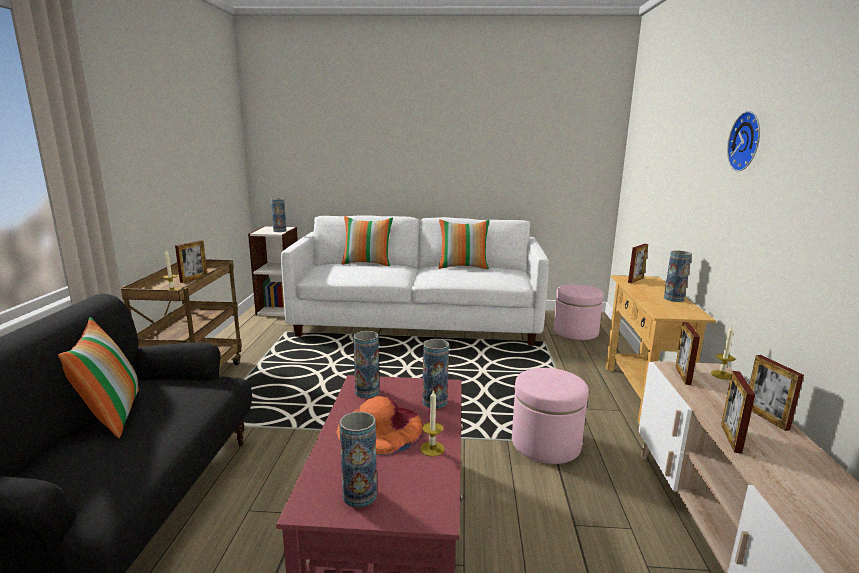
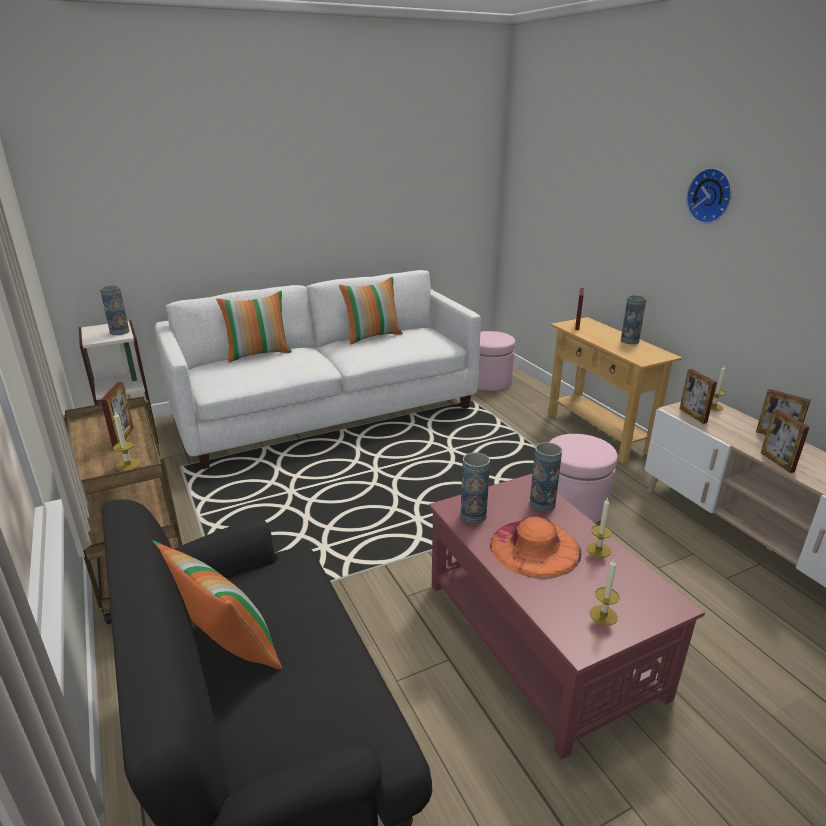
camera: 30 degrees left, 10 degrees up
vase [339,412,377,508] -> candle [590,558,619,626]

